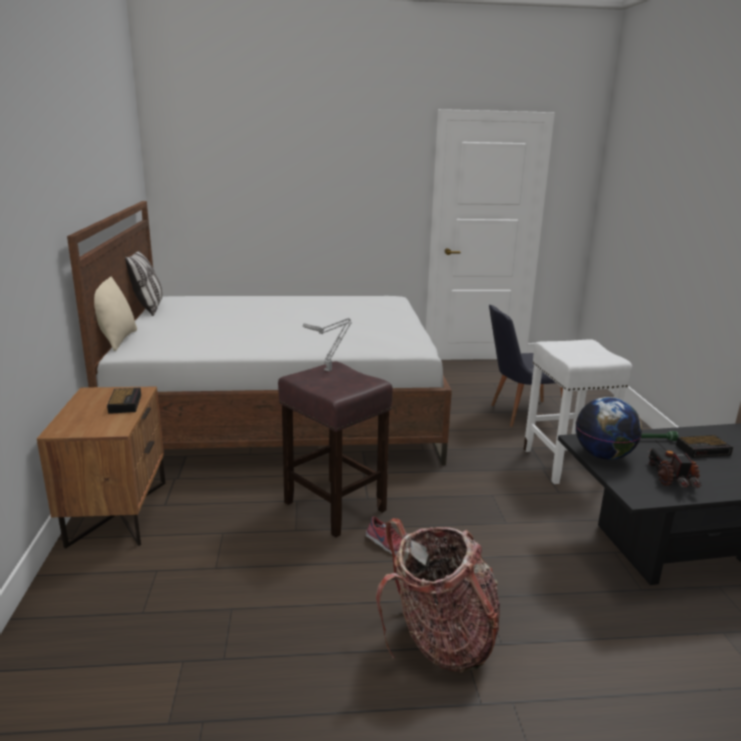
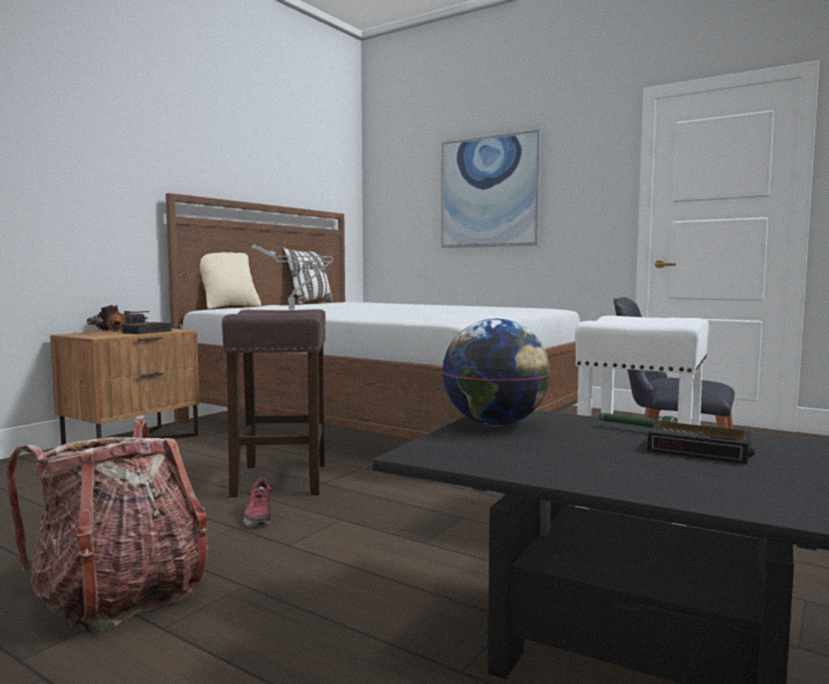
camera: 40 degrees right, 15 degrees down
toy truck [647,440,701,488] -> toy truck moved to [87,305,149,332]
none -> picture [441,130,541,248]

